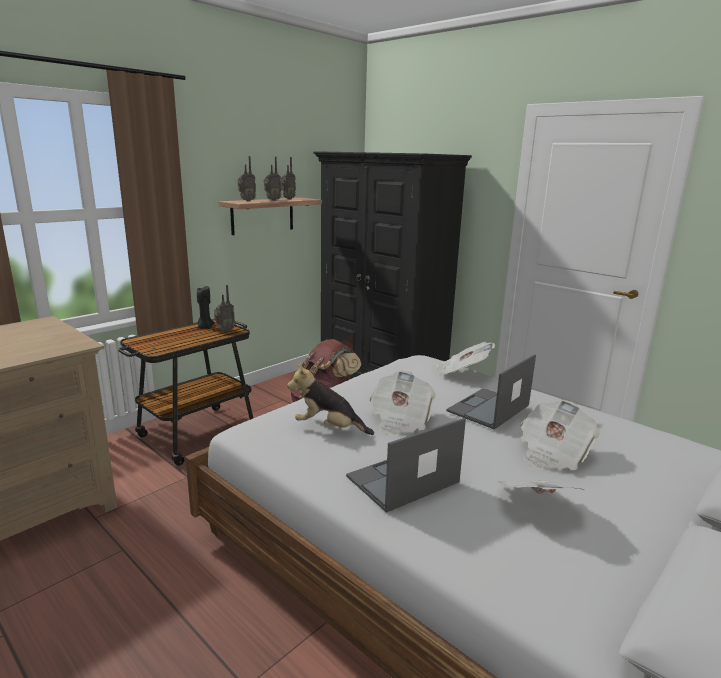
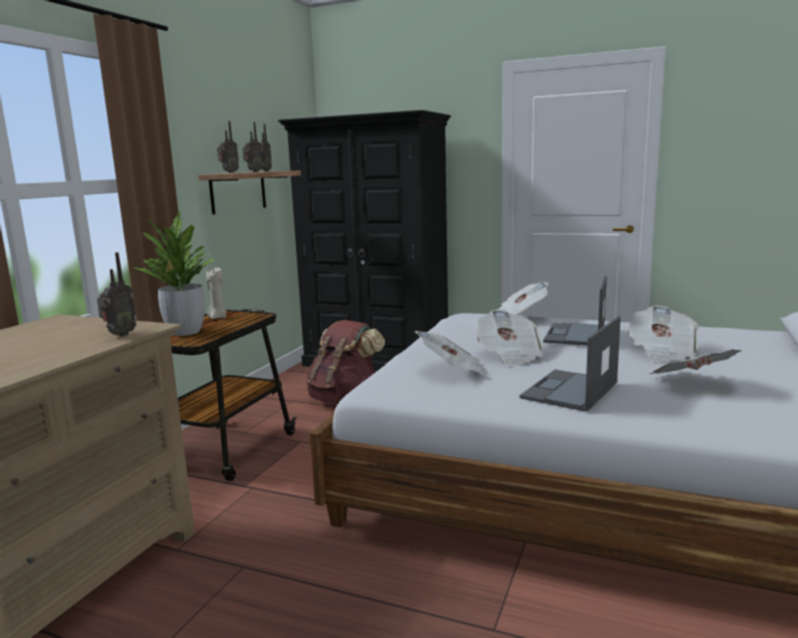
camera: 20 degrees left, 5 degrees down
black candle [197,286,215,329] -> beige candle [206,268,226,319]
radio [214,285,235,332] -> radio moved to [97,252,137,336]
plush toy [287,363,374,435] -> newspaper [415,331,492,376]
none -> potted plant [133,210,215,336]

